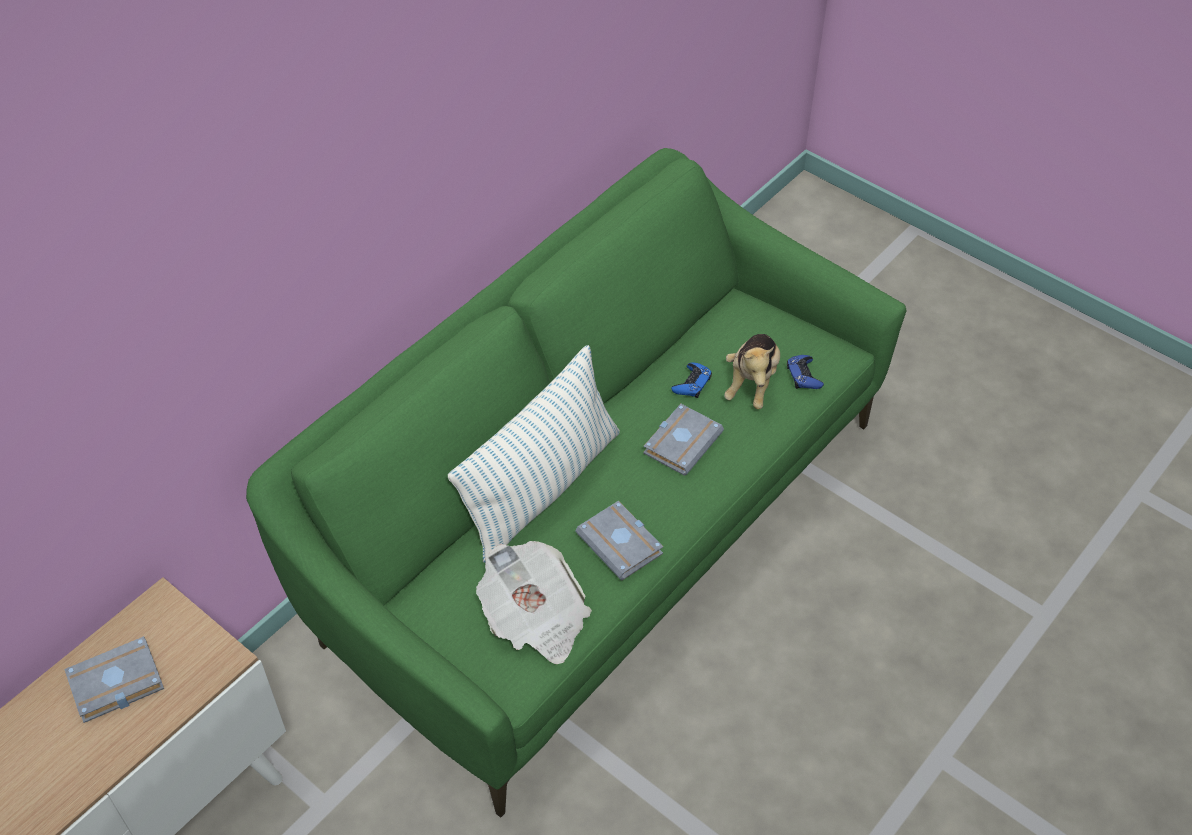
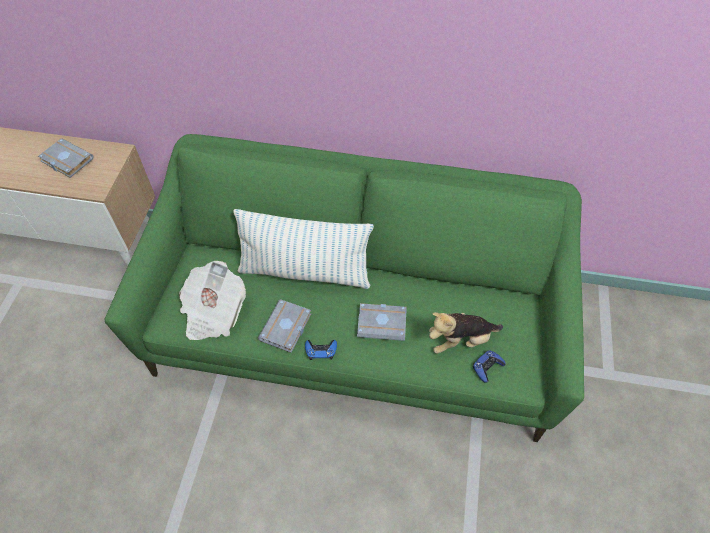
camera: 60 degrees right, 5 degrees up
blue game controller [671,362,712,398] -> blue game controller moved to [305,340,337,360]

